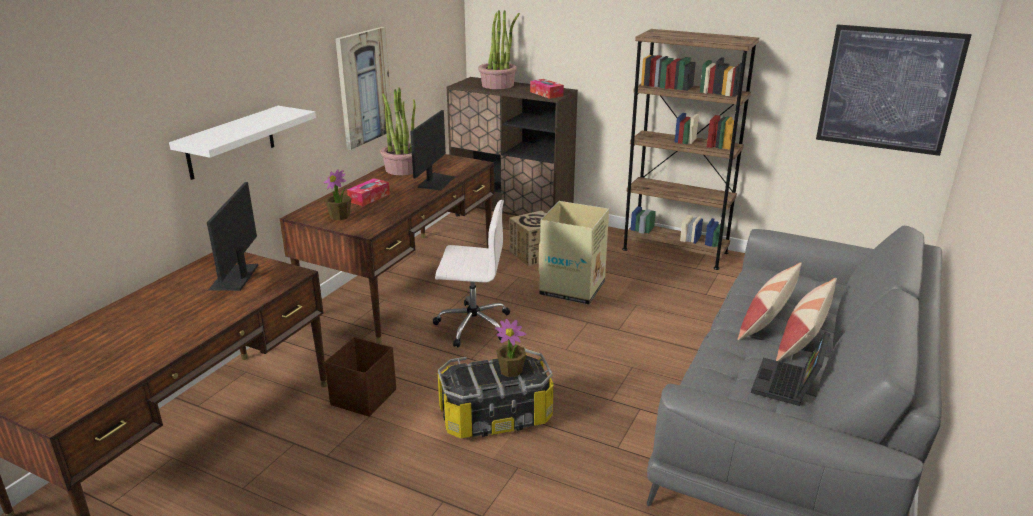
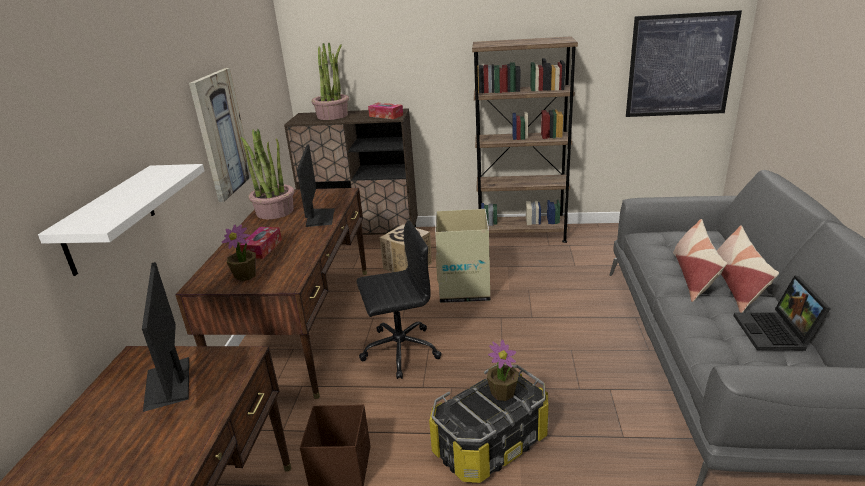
camera: 20 degrees left, 0 degrees up
white office chair [433,200,510,348] -> black office chair [357,220,442,379]

